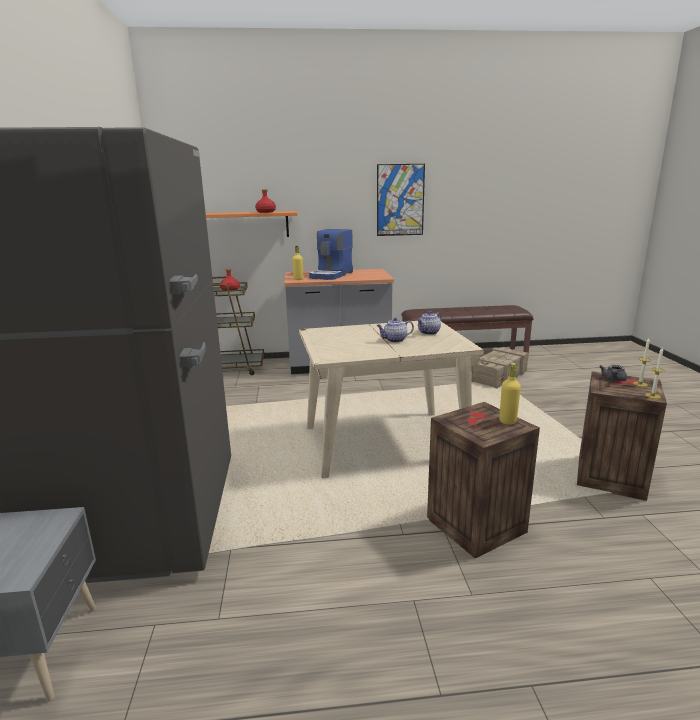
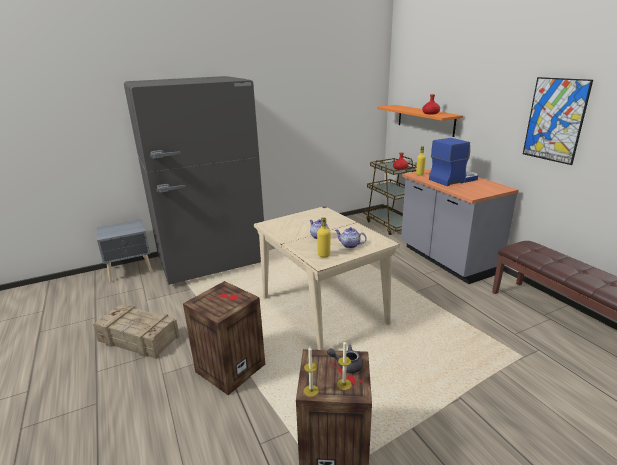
camera: 70 degrees right, 5 degrees up
coffee machine [309,229,353,280] -> coffee machine turned 150 degrees clockwise [429,138,478,186]
crate [471,347,529,389] -> crate moved to [93,305,180,359]
yellow bottle [499,363,521,425] -> yellow bottle moved to [317,217,331,258]

